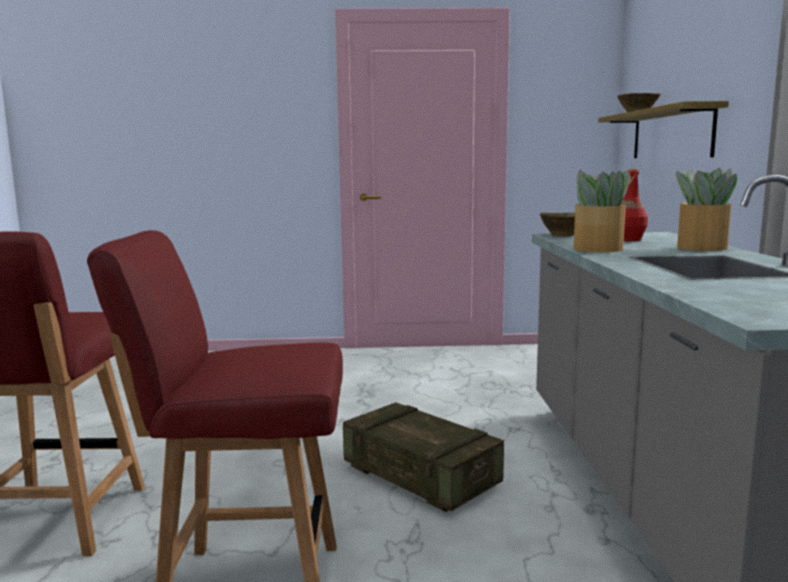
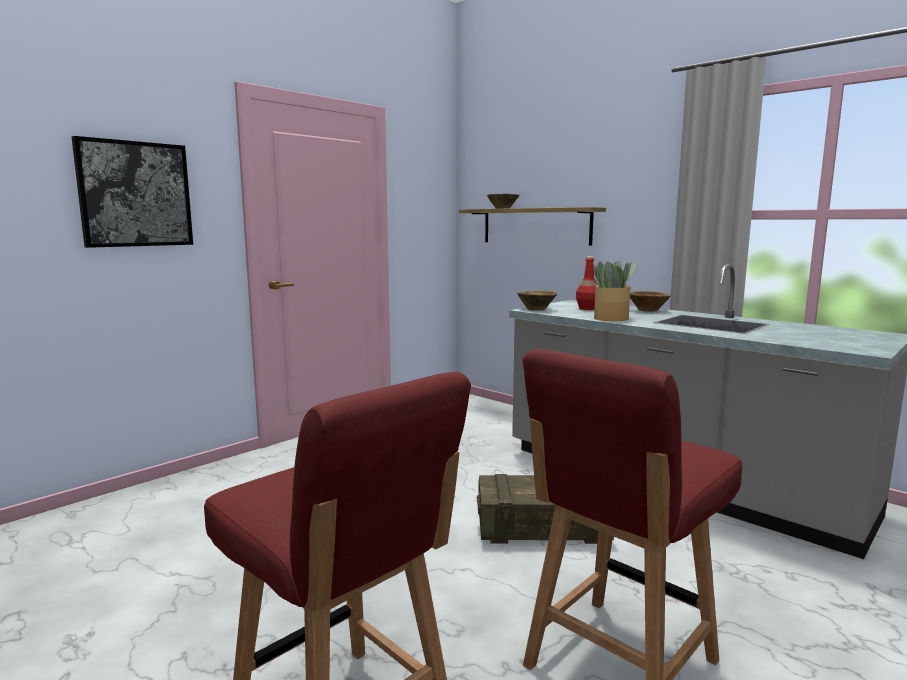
camera: 45 degrees left, 0 degrees up
potted plant [676,168,737,251] -> brown bowl [630,291,671,312]
none -> picture [72,136,193,248]

